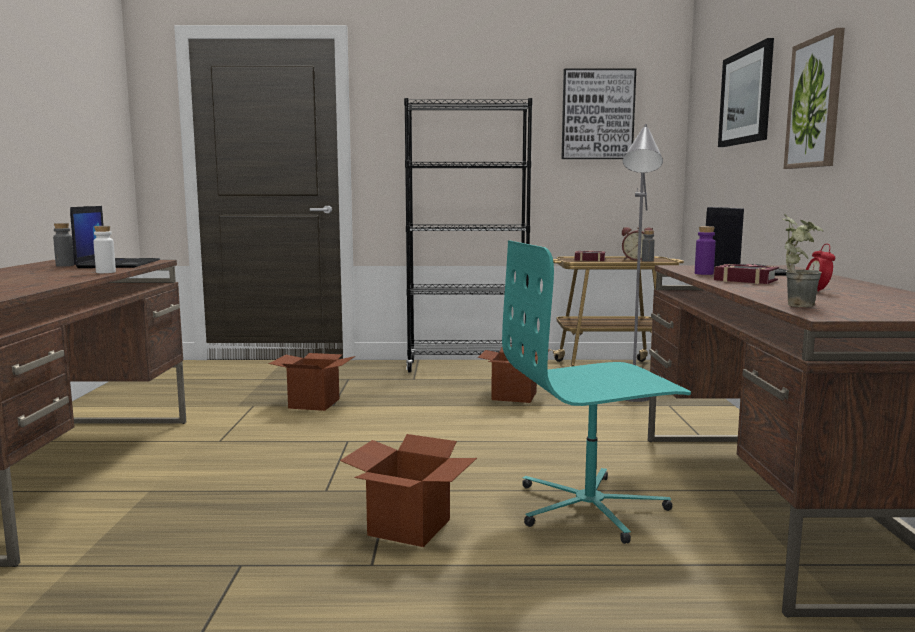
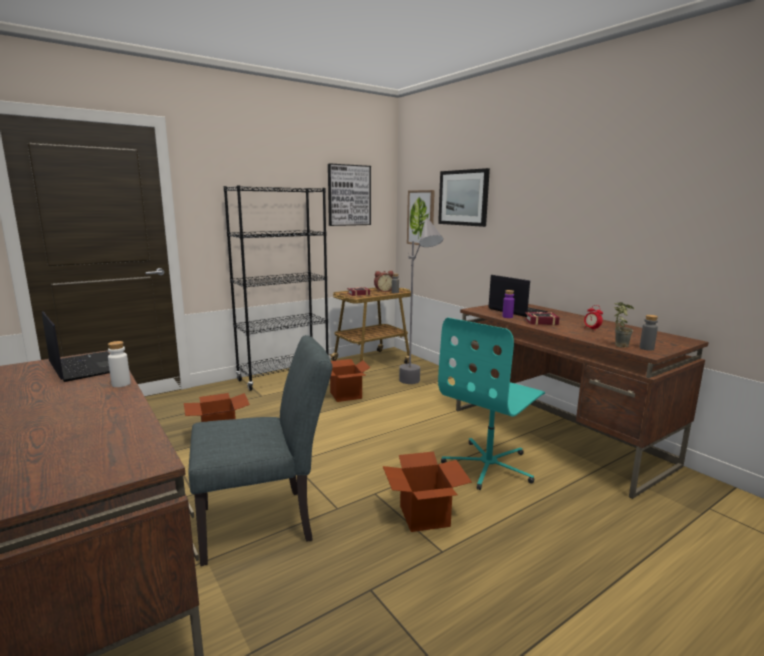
camera: 35 degrees left, 5 degrees up
grey bottle [53,223,74,267] -> grey bottle moved to [640,315,658,351]
picture [784,28,845,169] -> picture moved to [407,190,435,245]
none -> grey chair [189,335,332,566]

